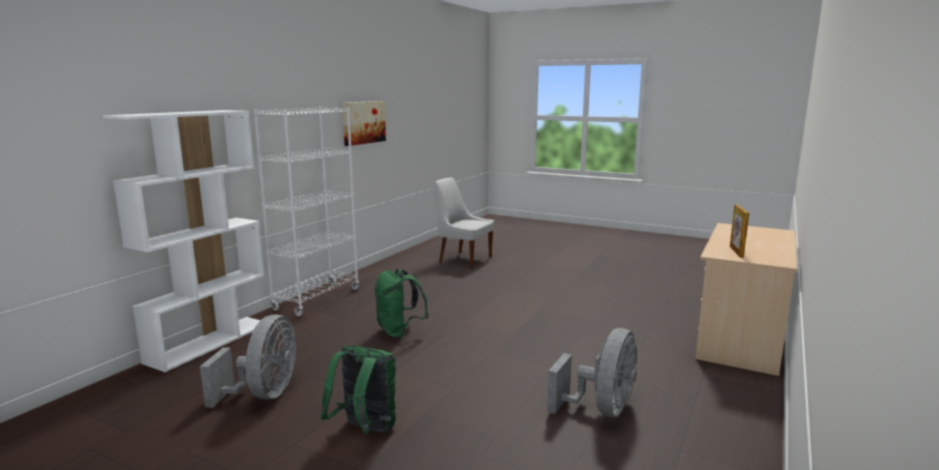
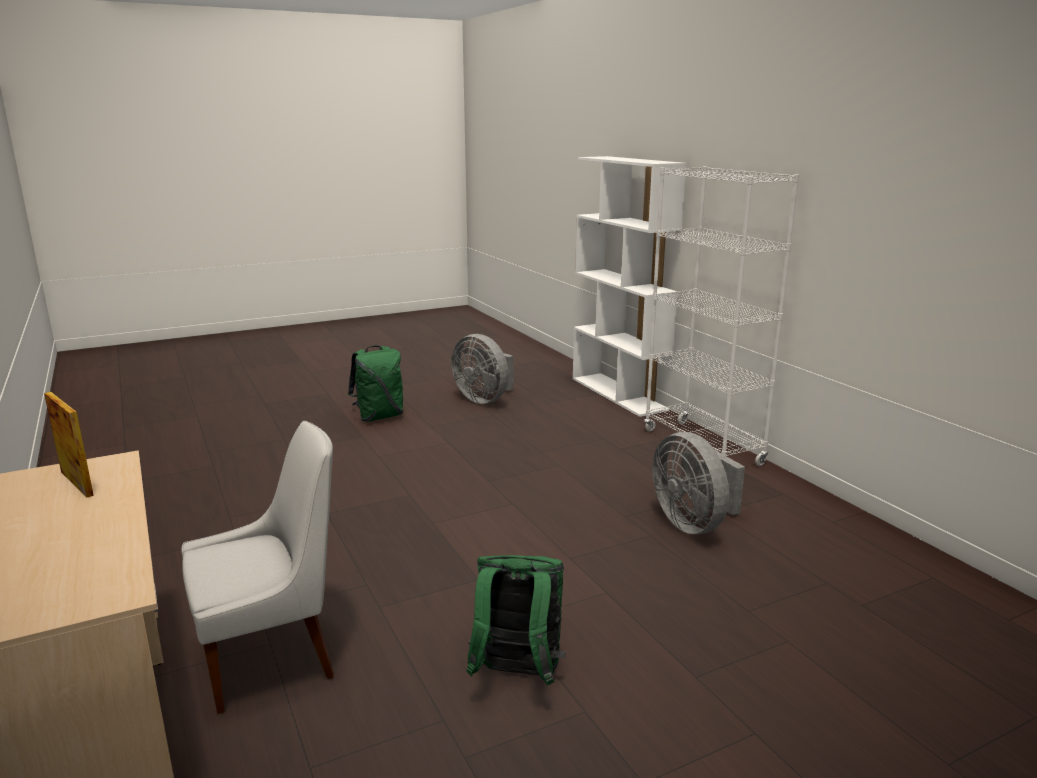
camera: 125 degrees right, 5 degrees up
picture [342,101,386,146] -> none
green backpack [375,269,429,338] -> green backpack moved to [466,555,566,685]
white chair [435,177,494,268] -> white chair moved to [181,421,334,714]
grey fan [547,328,638,417] -> grey fan moved to [653,432,745,534]

